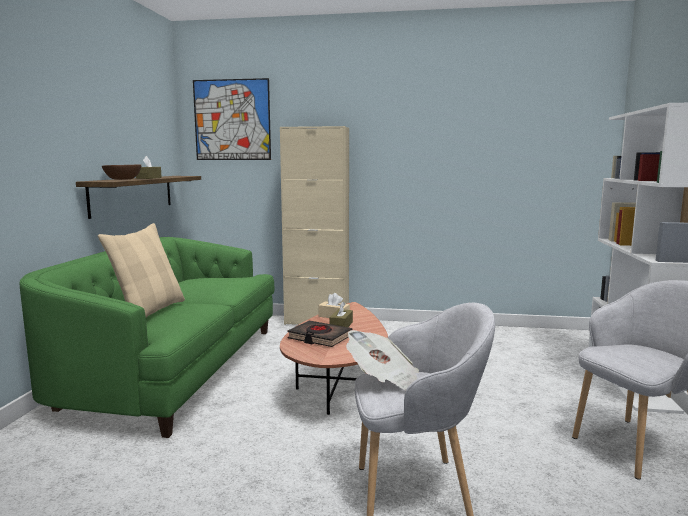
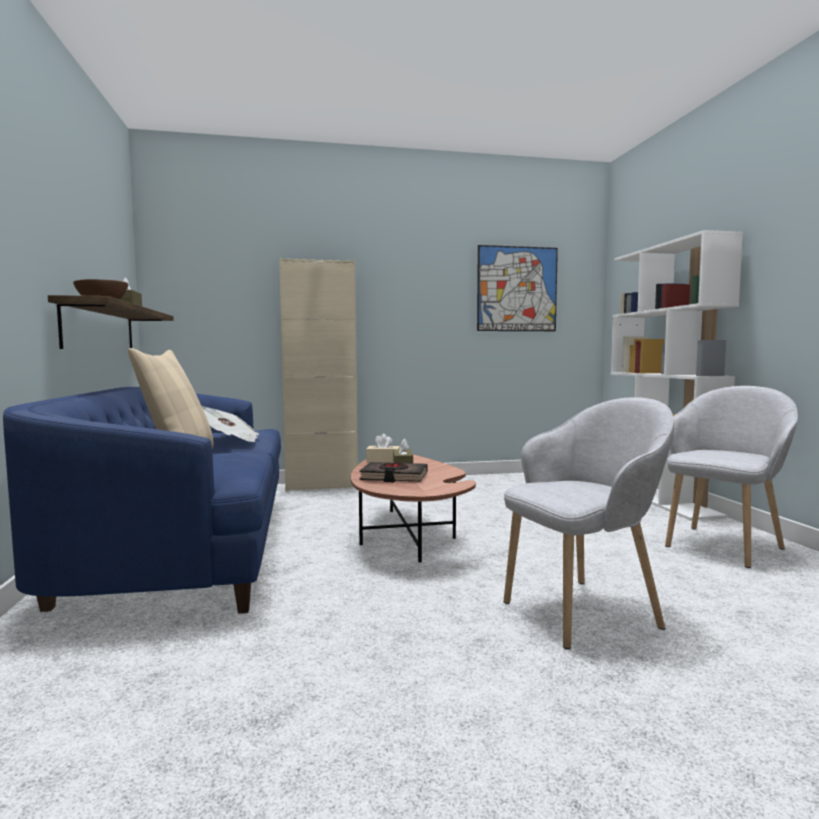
camera: 20 degrees left, 5 degrees down
green sofa [20,237,275,438] -> blue sofa [3,387,281,614]
picture [193,78,271,160] -> picture moved to [477,245,558,331]
newspaper [346,330,419,391] -> newspaper moved to [202,406,259,442]

